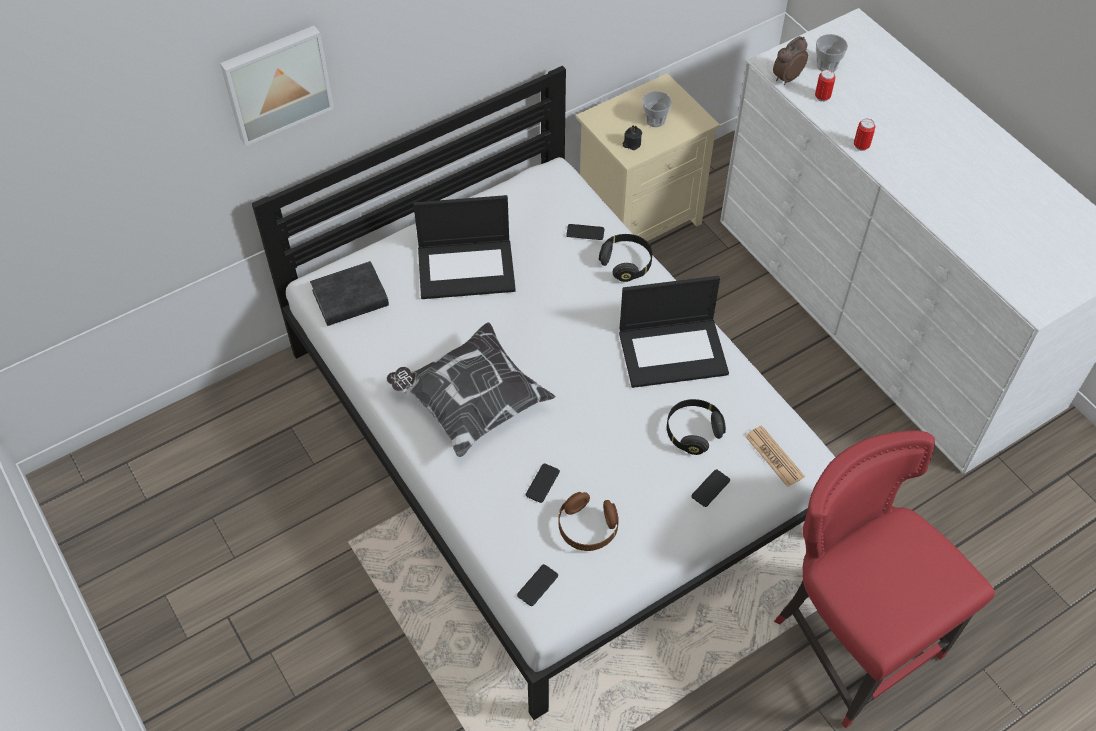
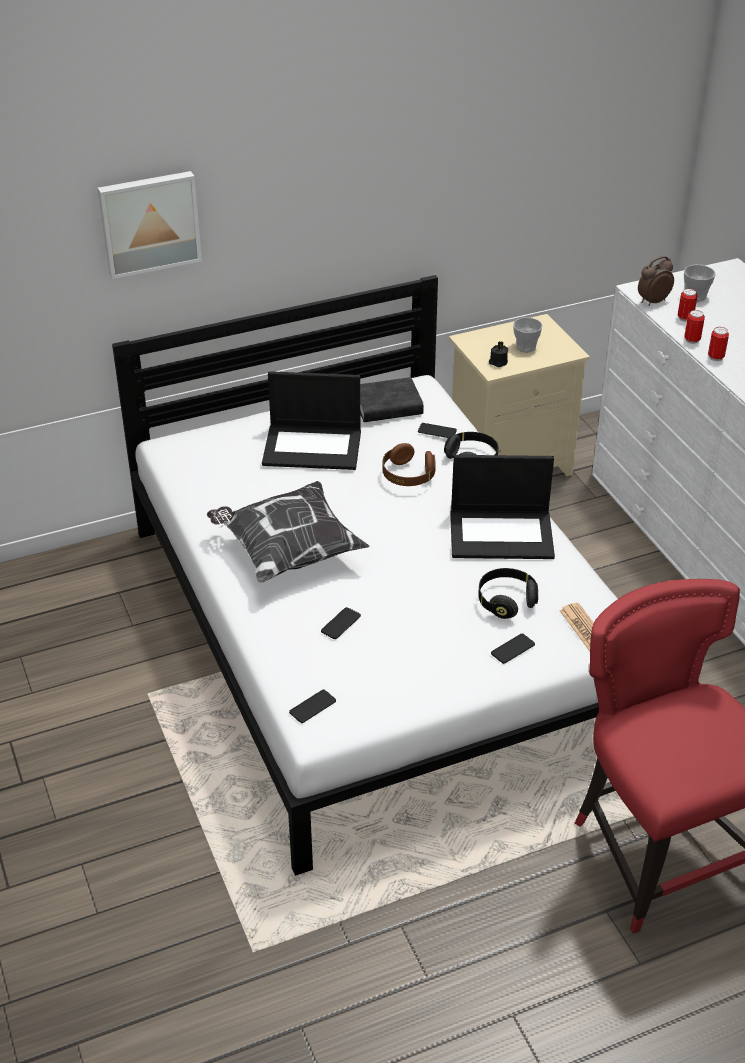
camera: 10 degrees right, 15 degrees down
black book [310,261,389,326] -> black book moved to [360,377,424,422]
brown headphones [558,492,619,551] -> brown headphones moved to [382,443,436,486]
none -> can [684,310,705,344]

